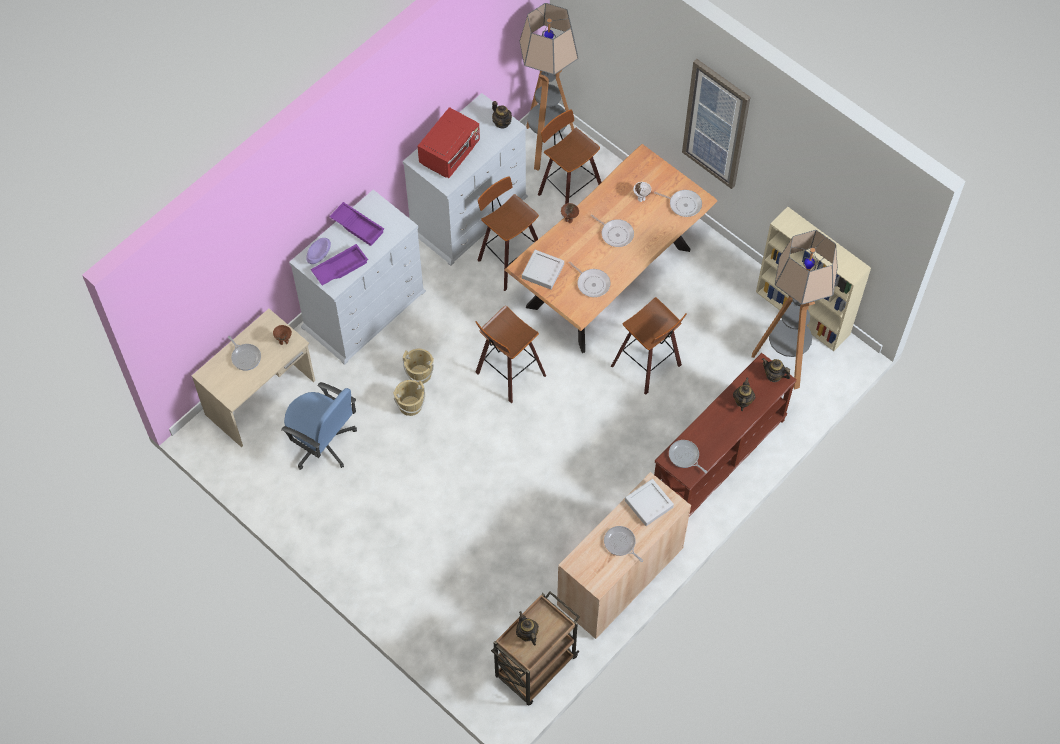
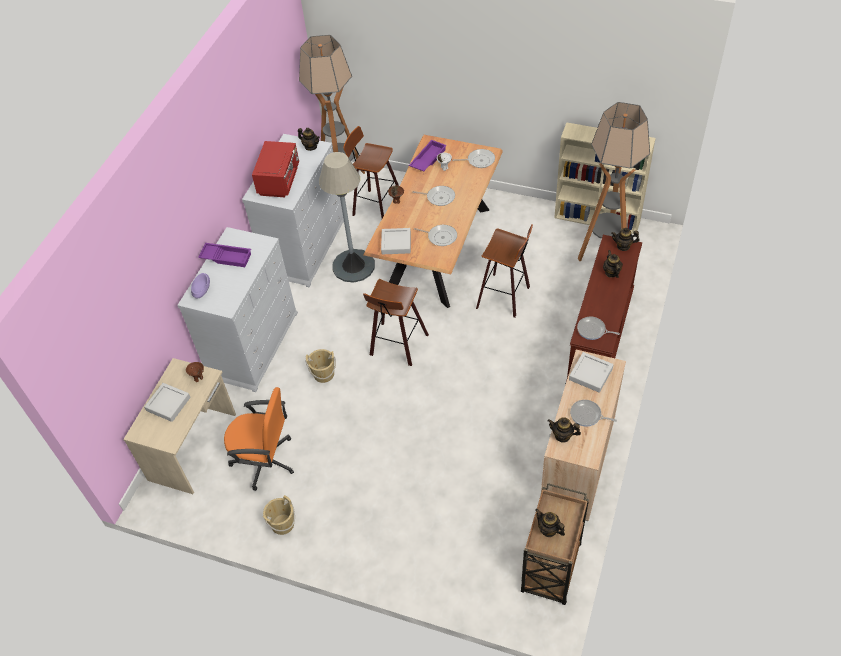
camera: 20 degrees left, 10 degrees down
frying pan [228,336,261,371] -> grey tray [144,383,190,422]
blue office chair [281,382,357,470] -> orange office chair [224,387,294,491]
purple tray [311,244,368,285] -> purple tray moved to [409,140,447,172]
beige bucket [393,380,425,416] -> beige bucket moved to [263,495,295,535]
stool [477,176,539,291] -> grey floor lamp [319,152,375,283]
picture [682,59,750,189] -> none
none -> teapot [548,417,581,443]

